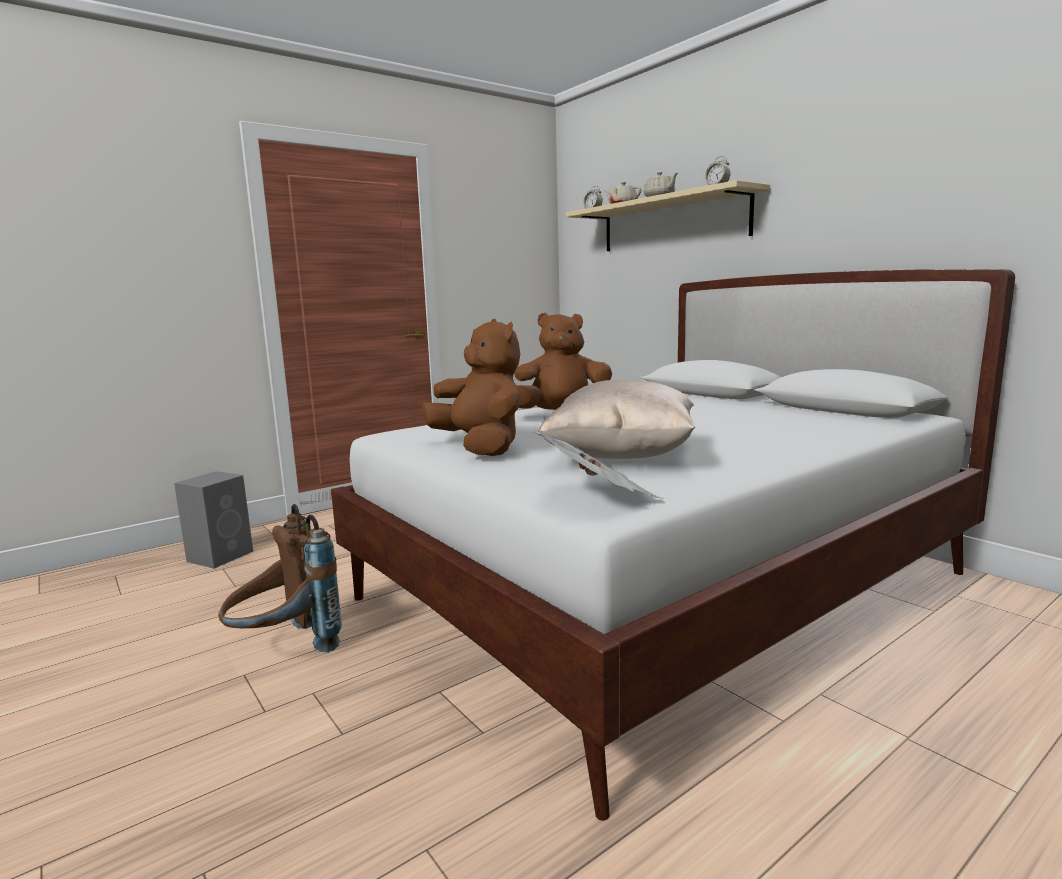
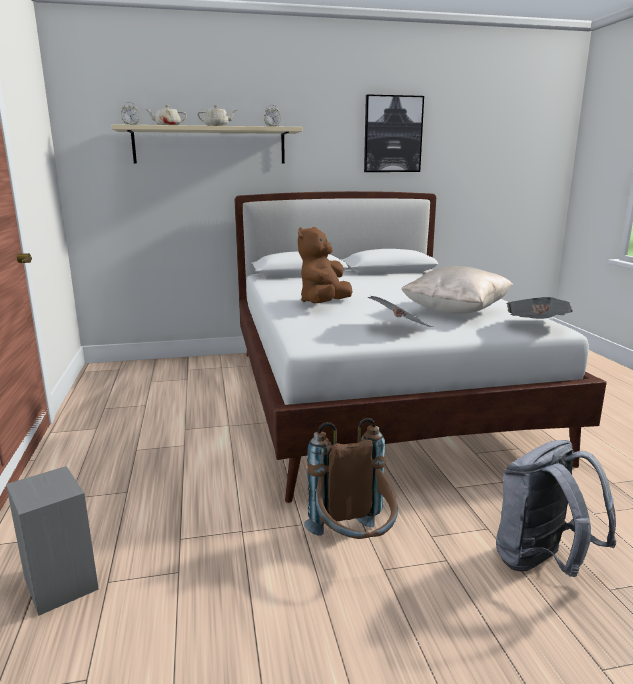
camera: 65 degrees left, 5 degrees up
brown plush toy [422,319,520,456] -> newspaper [368,296,432,327]
none -> picture [364,94,424,172]
none -> grey backpack [496,440,616,577]

